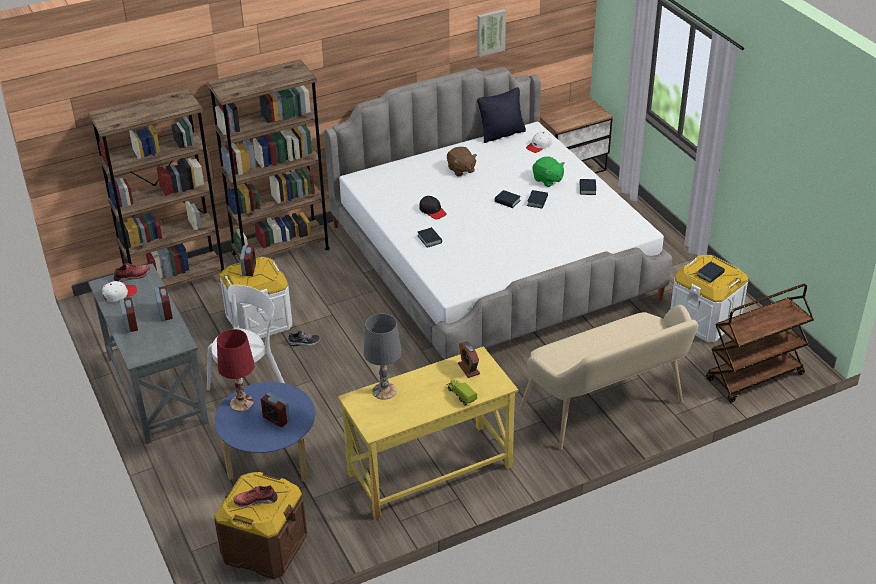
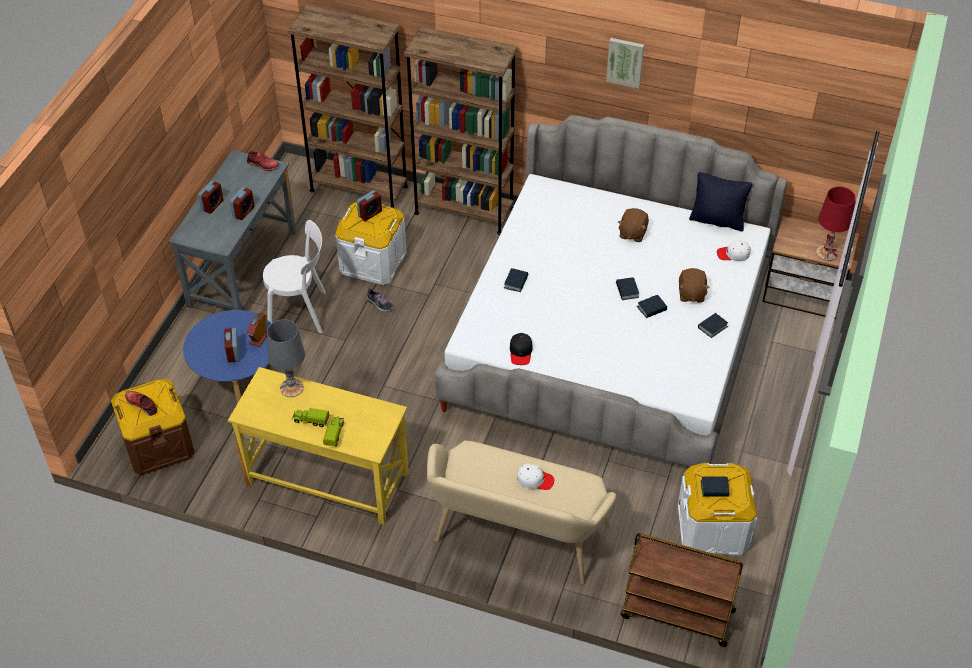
camera: 45 degrees right, 10 degrees up
white cap [102,281,137,302] -> white cap moved to [517,464,554,490]
red table lamp [217,329,255,411] -> red table lamp moved to [816,187,855,261]
black cap [419,196,447,219] -> black cap moved to [510,333,532,365]
alarm clock [458,341,480,378] -> alarm clock moved to [247,313,267,347]
picture [477,9,506,57] -> picture moved to [606,38,644,89]
green plush toy [532,156,565,187] -> brown plush toy [679,268,710,303]
none -> toy truck [292,408,329,427]

